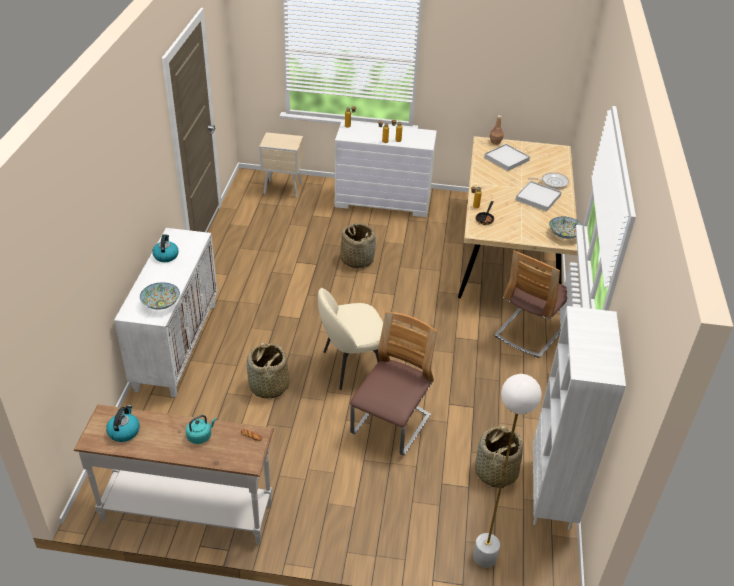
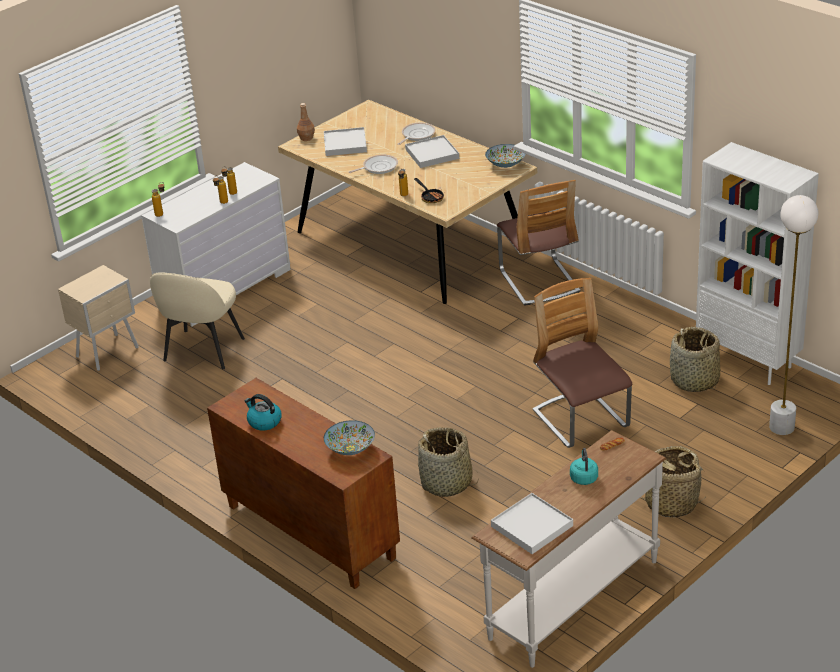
camera: 50 degrees left, 5 degrees down
kettle [106,405,140,442] -> white tray [491,493,573,554]
white cabinet [114,228,218,397] -> brown cabinet [207,378,400,589]
beige chair [318,288,383,390] -> beige chair moved to [150,272,245,369]
basket [340,223,376,268] -> basket moved to [642,446,705,517]
none -> frying pan [349,155,398,174]

